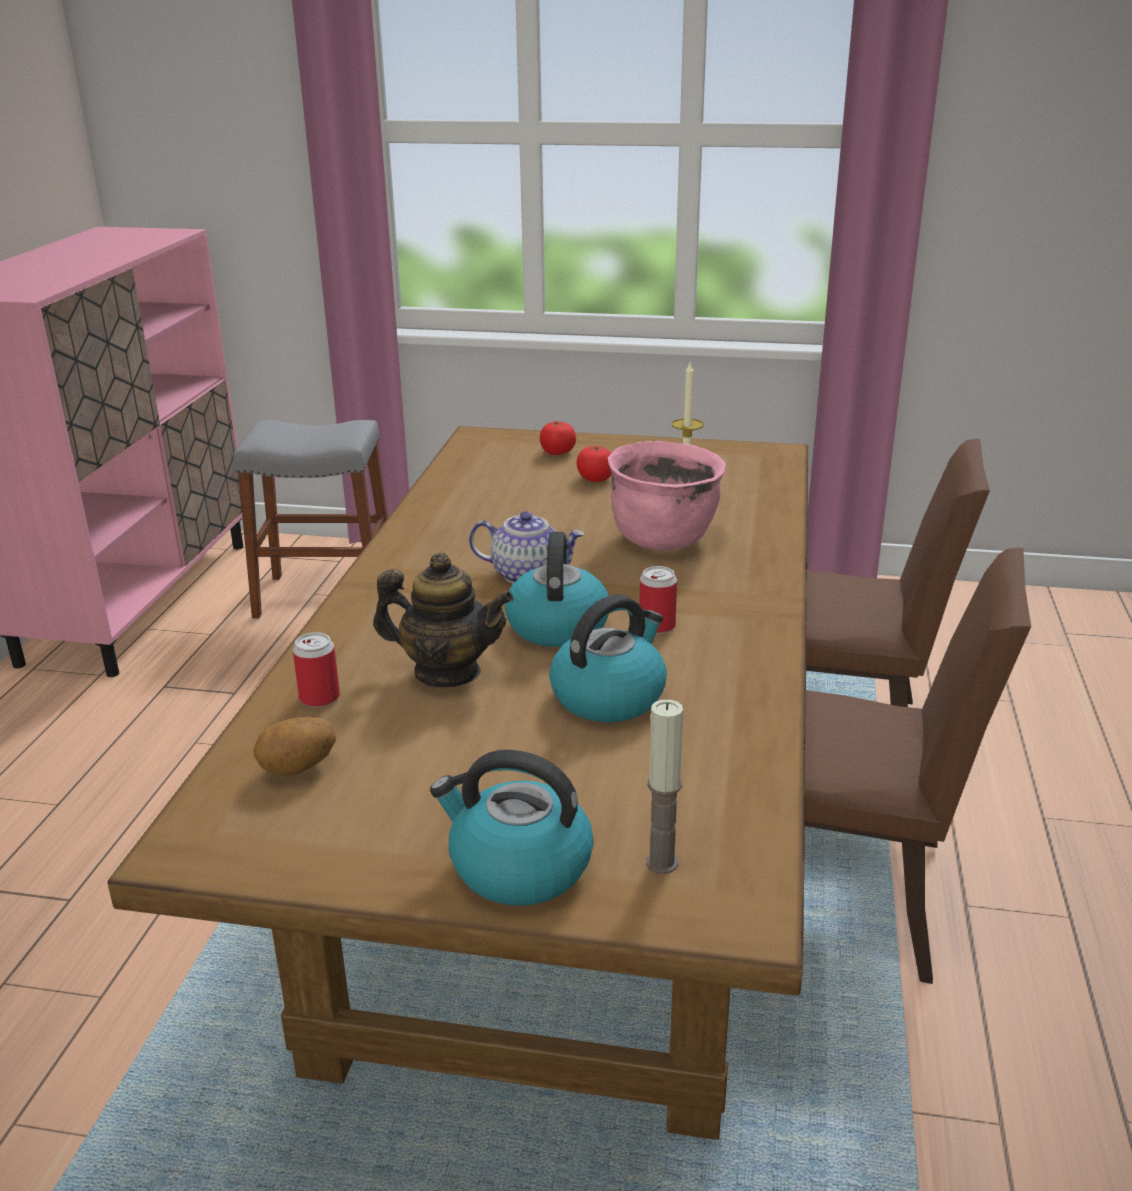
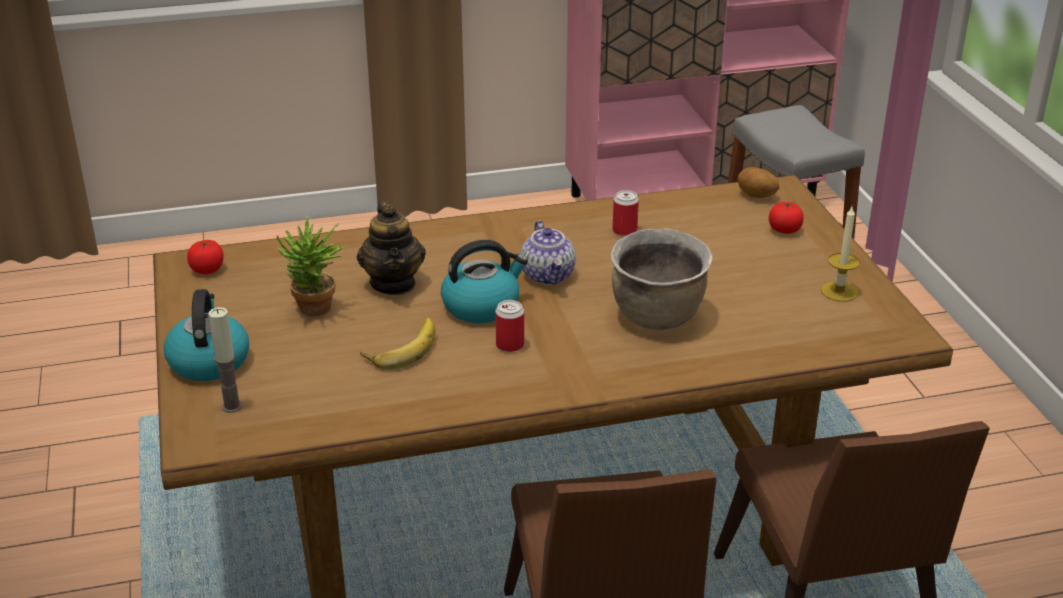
camera: 65 degrees right, 5 degrees up
potato [254,717,336,776] -> potato moved to [738,167,780,198]
can [293,632,340,707] -> can moved to [613,190,639,236]
kettle [549,594,667,722] -> banana [360,318,435,370]
tomato [576,446,612,482] -> tomato moved to [187,240,224,274]
pink cooking pot [608,441,726,550] -> brown cooking pot [611,228,713,330]
none -> potted plant [277,216,346,317]

